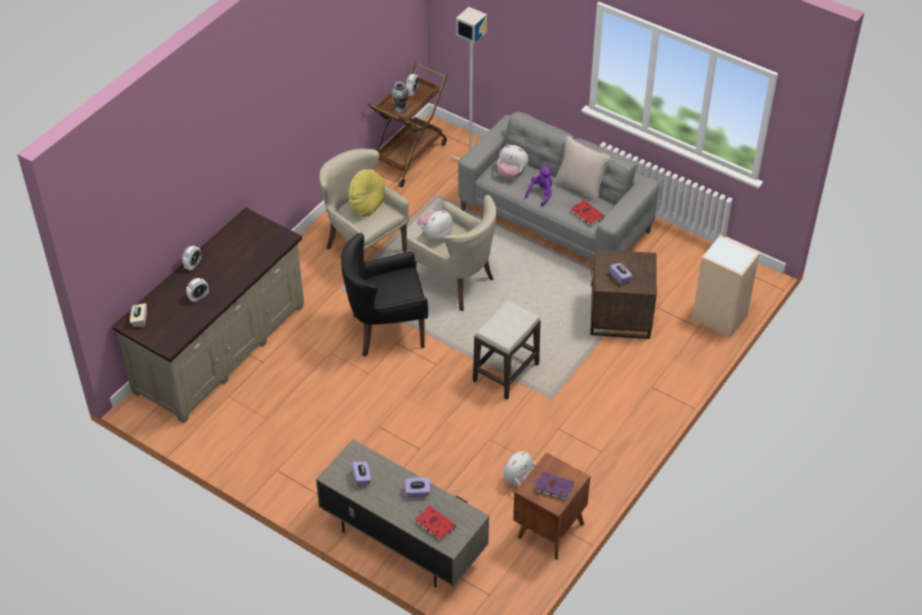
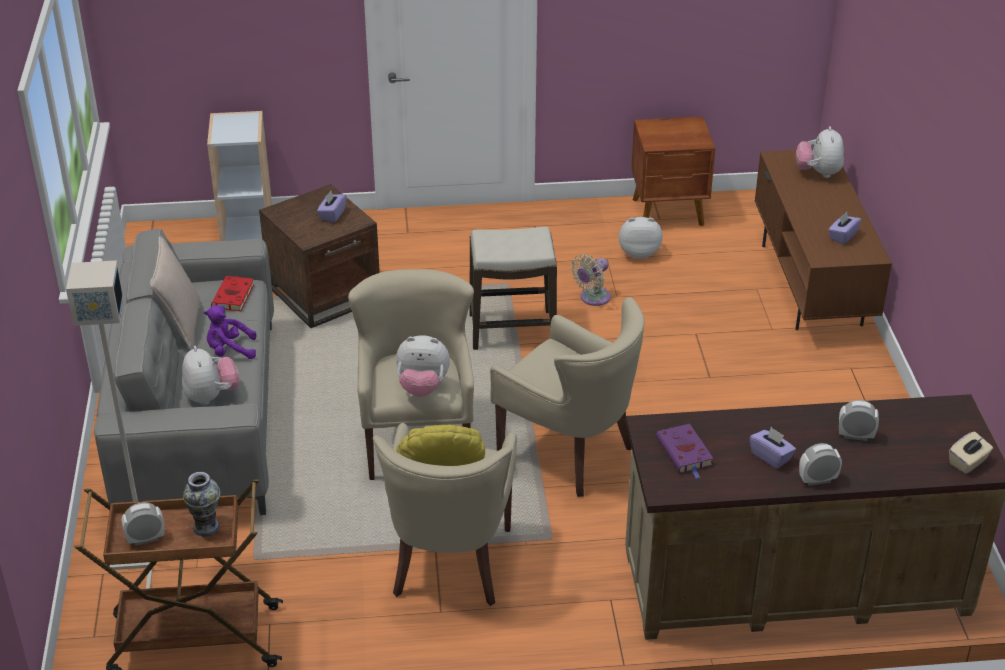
camera: 130 degrees left, 10 degrees down
grey tv stand [316,439,489,588] -> brown tv stand [755,149,892,330]
black armchair [341,233,428,357] -> beige armchair [490,297,644,497]
purple tissue box [405,477,430,497] -> purple tissue box moved to [749,427,796,469]
red book [415,506,456,541] -> plush toy [796,126,844,178]
purple book [532,472,574,501] -> purple book moved to [656,424,714,479]
none -> beige fan [571,254,611,306]

